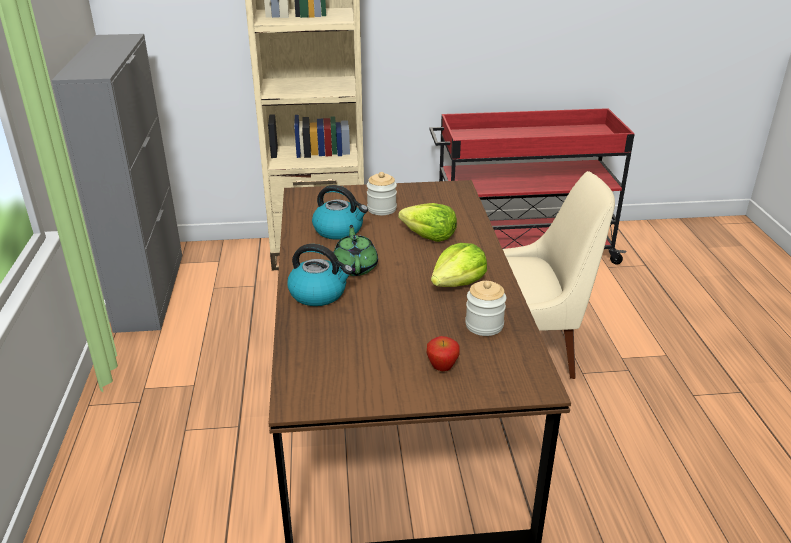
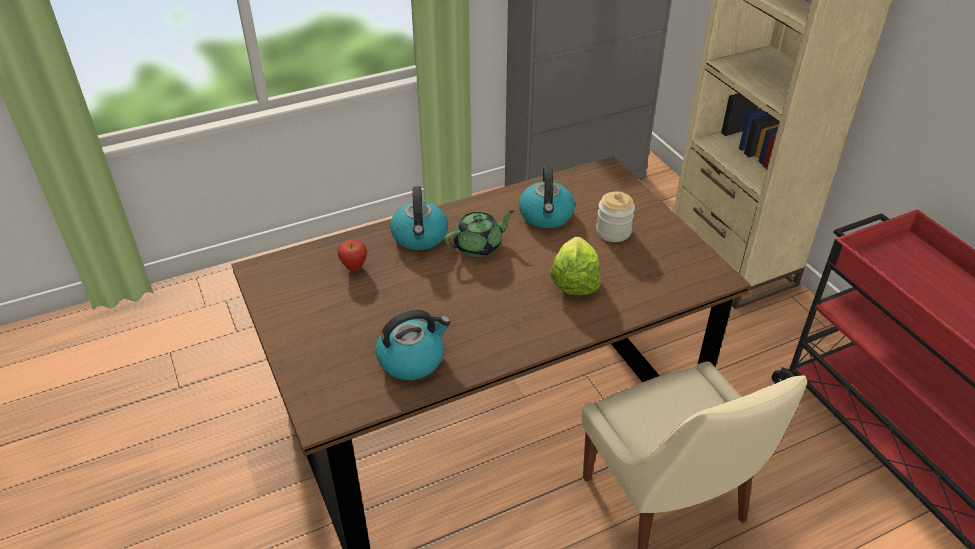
camera: 70 degrees right, 10 degrees up
apple [426,336,460,371] -> apple moved to [338,239,367,271]
lettuce [431,243,487,287] -> none
jar [465,281,506,336] -> kettle [376,310,451,380]

